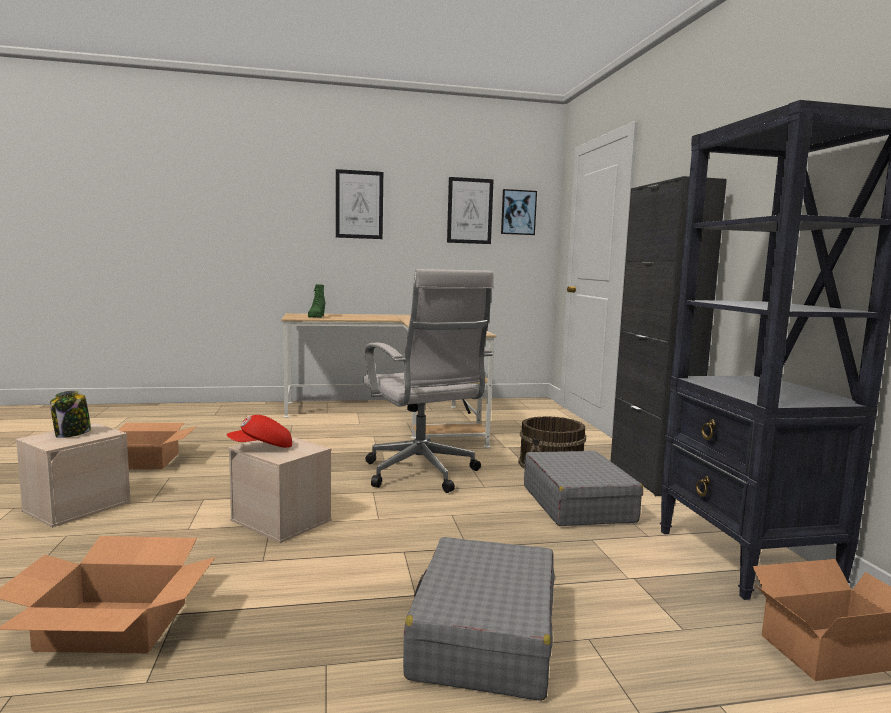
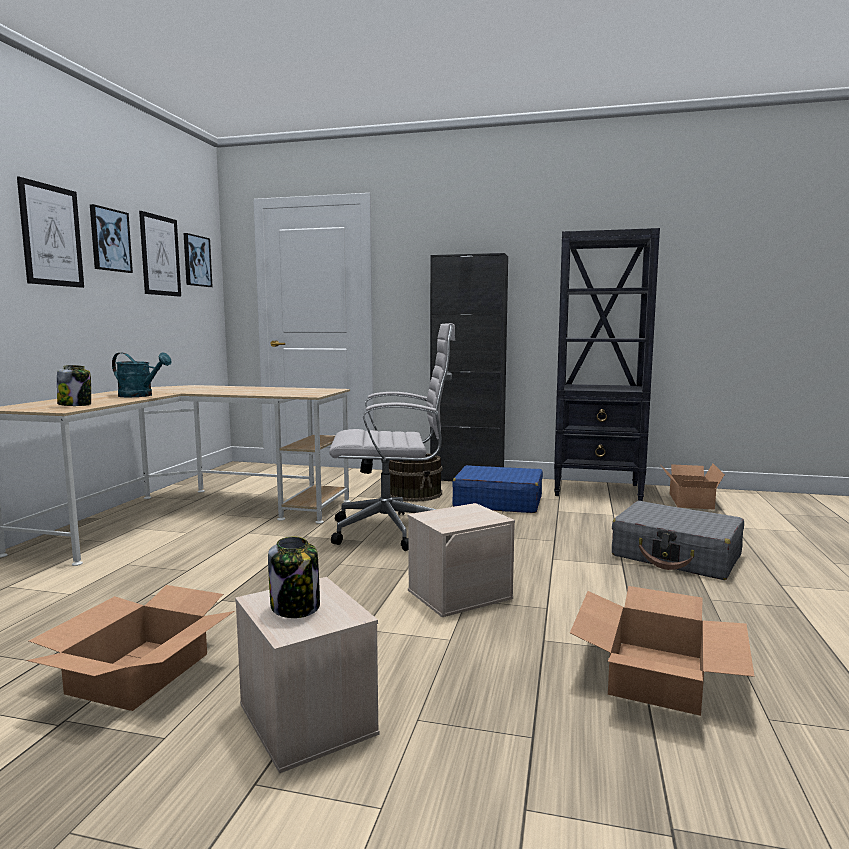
camera: 65 degrees left, 0 degrees up
red cap [227,415,292,448] -> none
green boot [308,284,325,318] -> jar [57,365,91,406]
grey suitcase [524,450,643,526] -> blue suitcase [452,465,543,513]
none -> picture [90,204,133,273]
none -> turquoise watering can [112,352,171,397]

